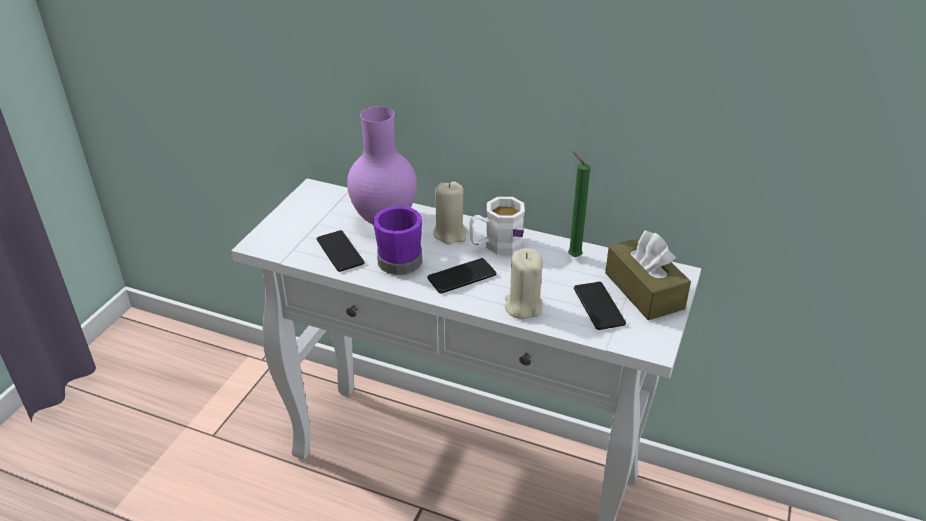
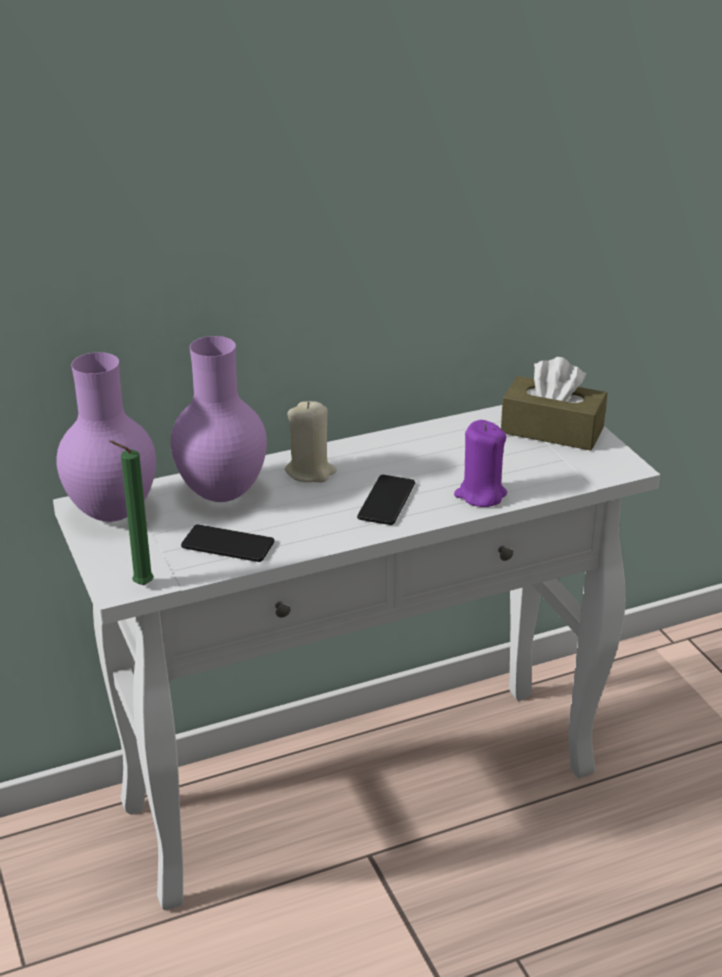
camera: 45 degrees left, 5 degrees down
purple mug [373,206,422,275] -> none
white mug [469,197,525,255] -> none
beige candle [505,248,543,319] -> purple candle [454,420,507,507]
green candle [568,152,590,257] -> green candle moved to [109,440,154,585]
phone [574,282,626,330] -> none
none -> purple vase [56,352,156,522]

